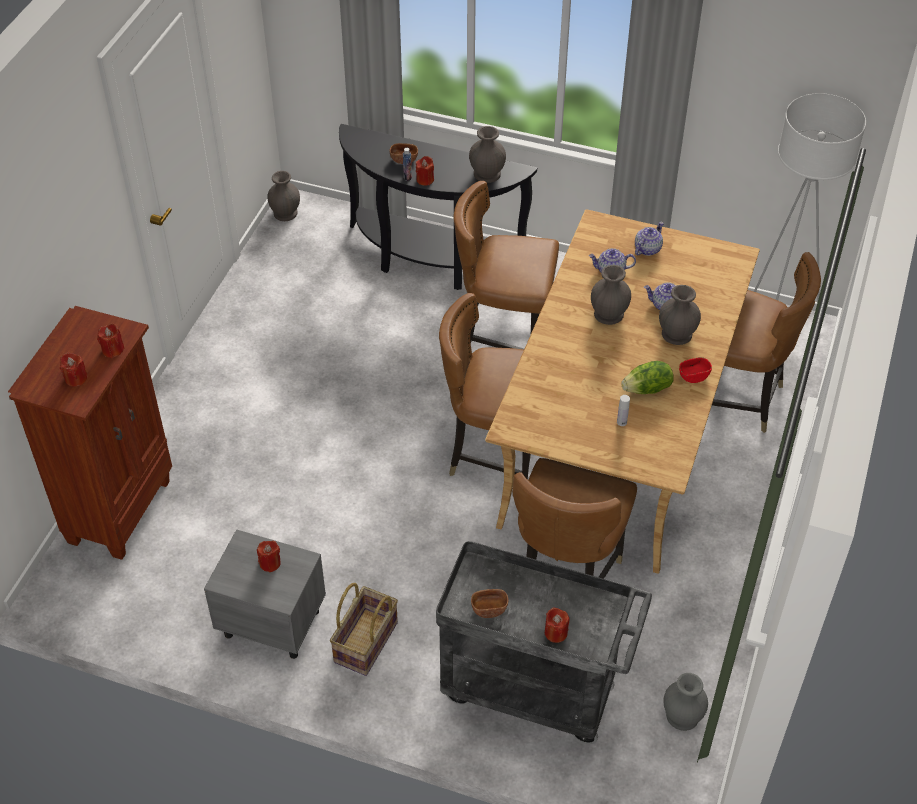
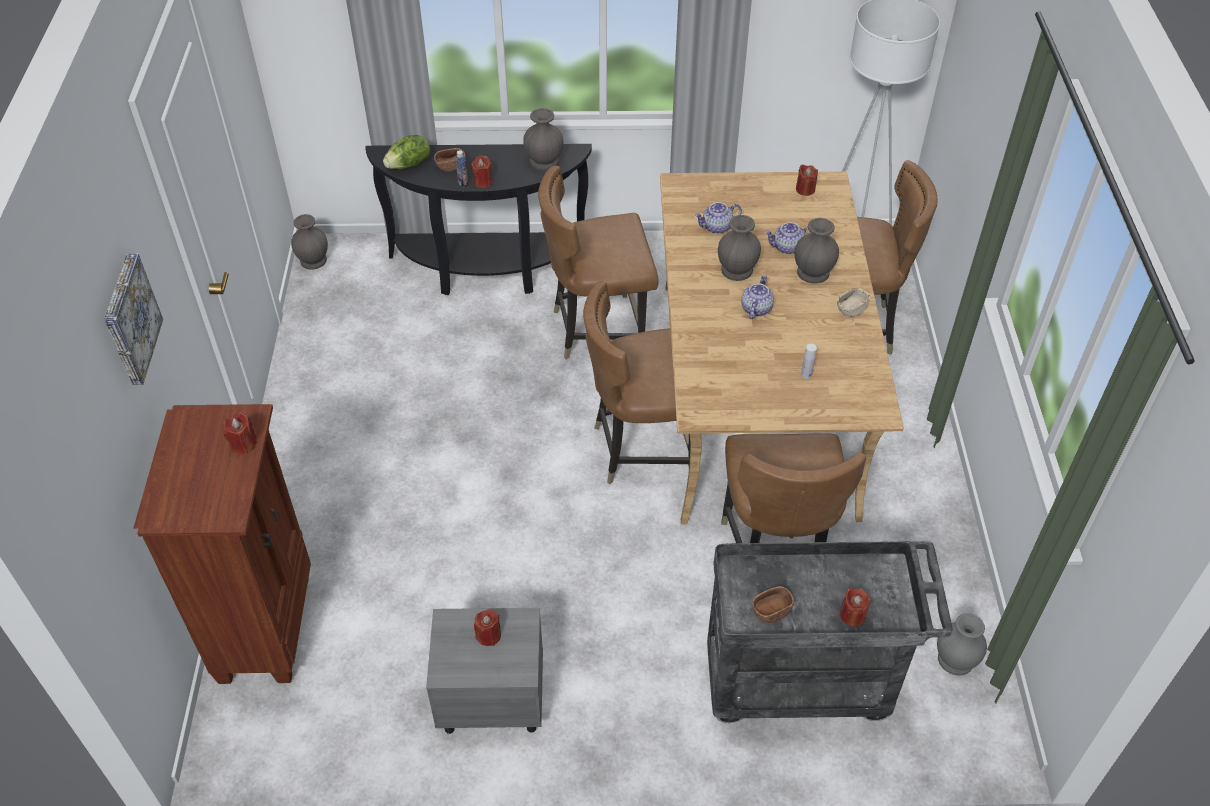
camera: 20 degrees left, 0 degrees up
red candle [60,352,88,387] -> red candle moved to [796,165,818,196]
basket [330,583,398,676] -> none
lettuce [621,361,674,394] -> lettuce moved to [383,135,430,169]
teapot [635,222,664,256] -> teapot moved to [741,275,774,319]
red bowl [679,357,712,383] -> beige bowl [837,288,870,317]
none -> picture [104,254,163,385]

